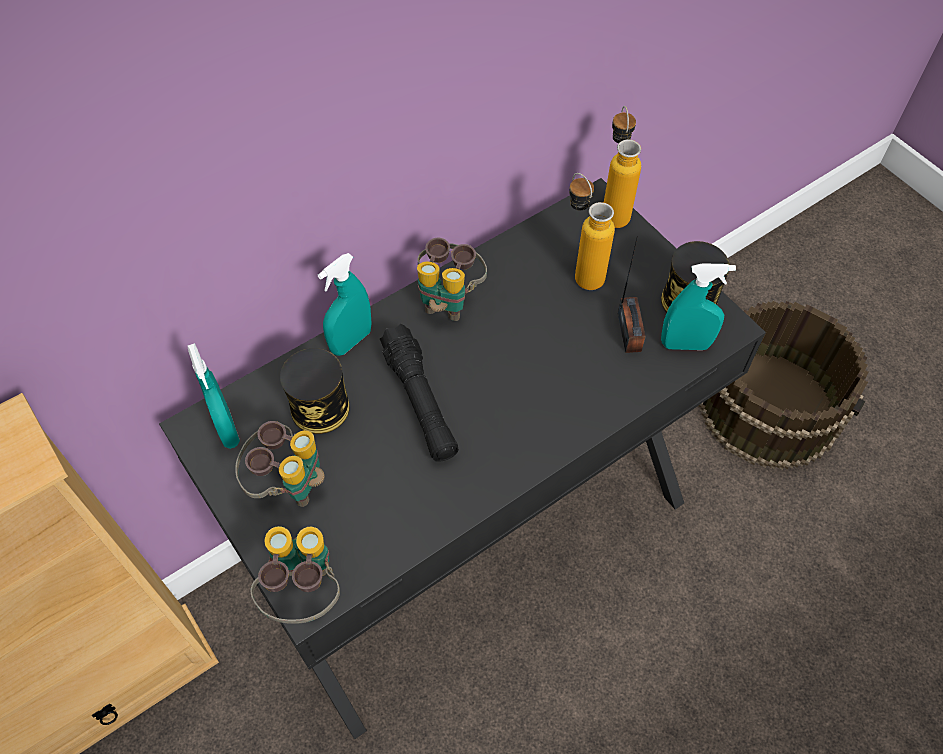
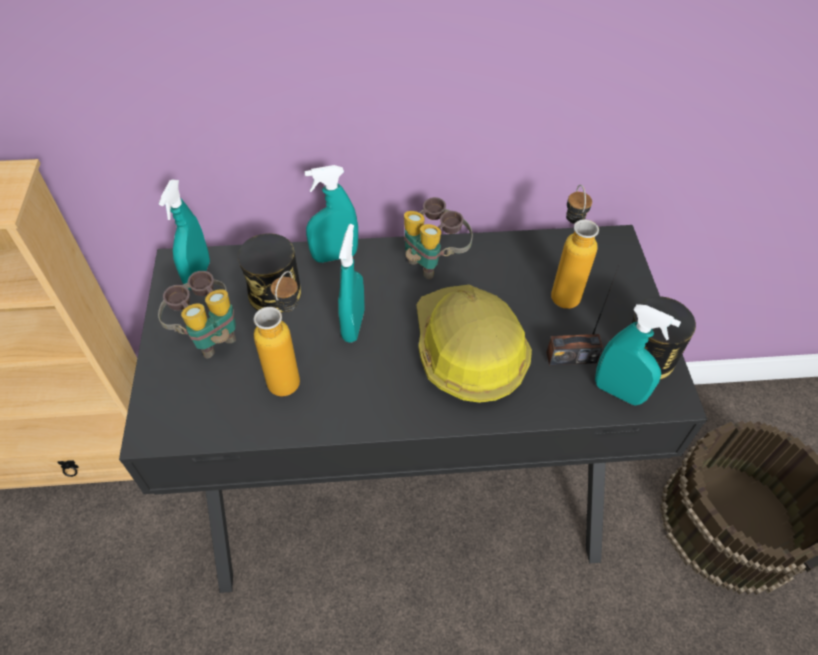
camera: 30 degrees right, 5 degrees down
binoculars [251,526,340,624] -> none
black flashlight [380,324,459,462] -> turquoise spray bottle [338,224,364,343]
bottle [604,106,641,228] -> bottle moved to [254,271,300,396]
radio [618,235,646,353] -> radio turned 60 degrees clockwise [546,266,619,365]
none -> hard hat [416,285,532,403]

